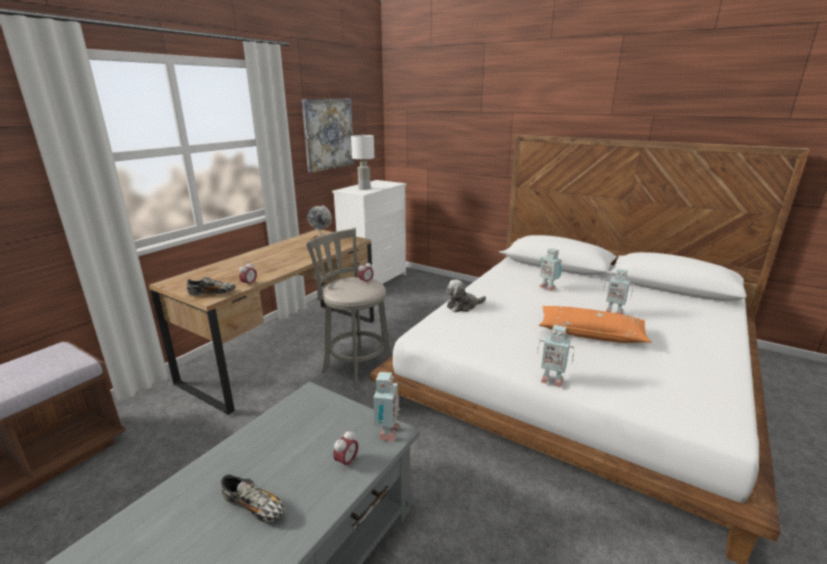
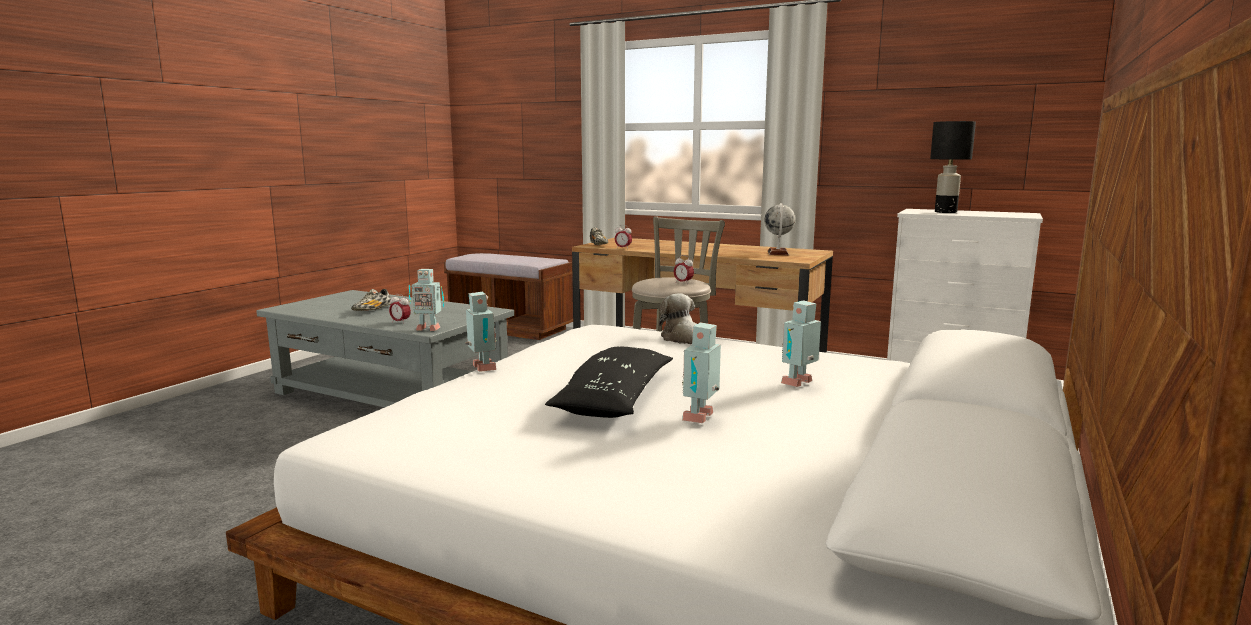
camera: 85 degrees right, 10 degrees down
picture [302,99,355,173] -> none
white table lamp [351,135,374,190] -> black table lamp [930,121,976,213]
toy robot [537,325,574,387] -> toy robot turned 135 degrees clockwise [465,292,497,372]
orange pillow [539,306,651,343] -> black pillow [545,347,673,418]

